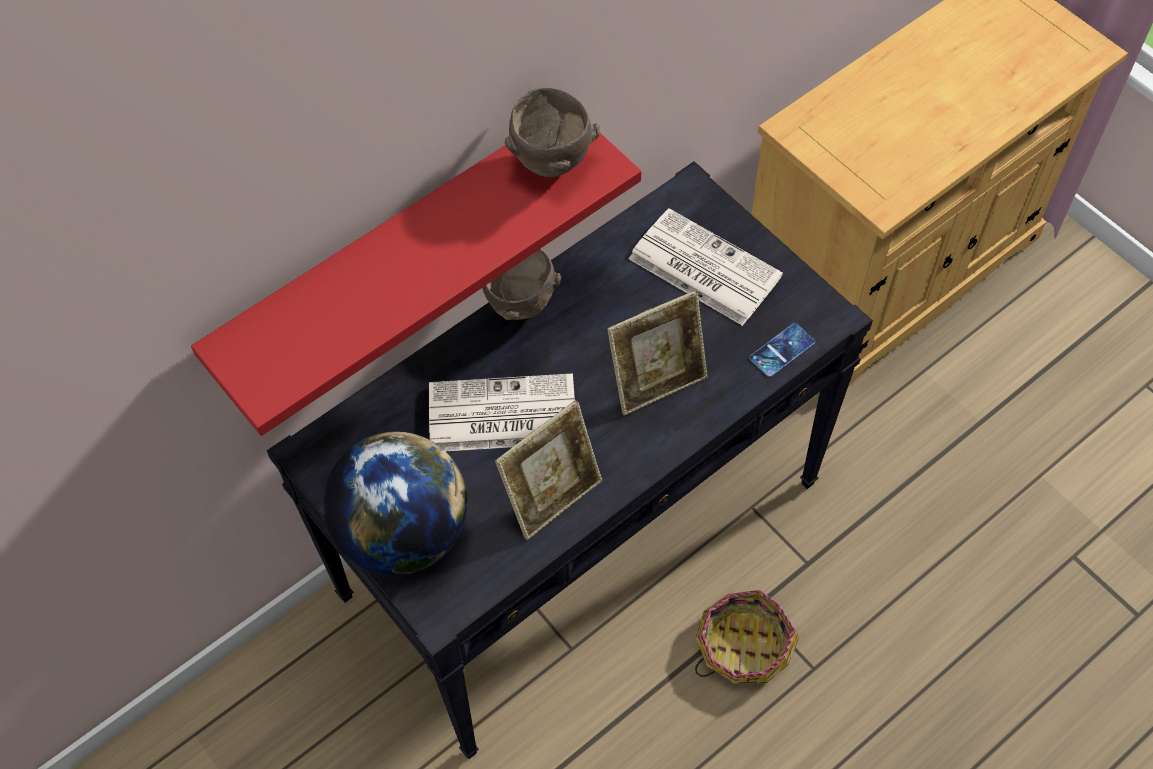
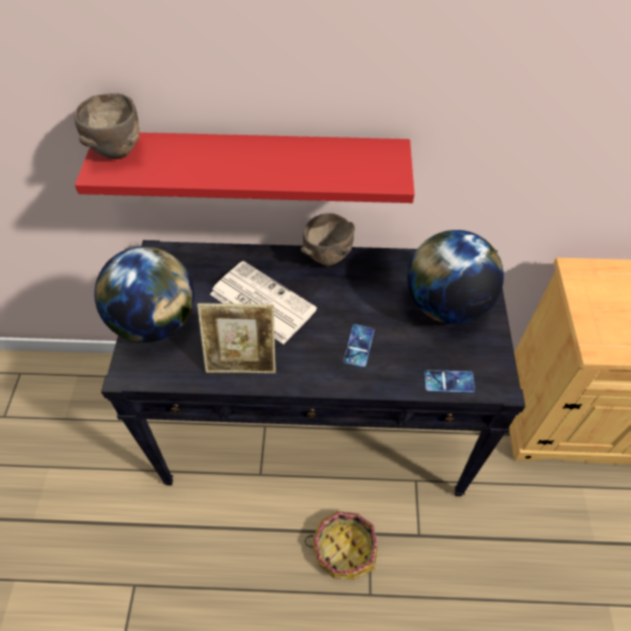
camera: 40 degrees right, 5 degrees down
brown bowl [505,88,601,177] -> brown bowl moved to [74,93,140,159]
picture frame [607,290,708,416] -> phone [343,324,374,367]
newspaper [628,208,783,326] -> globe [407,230,504,324]

